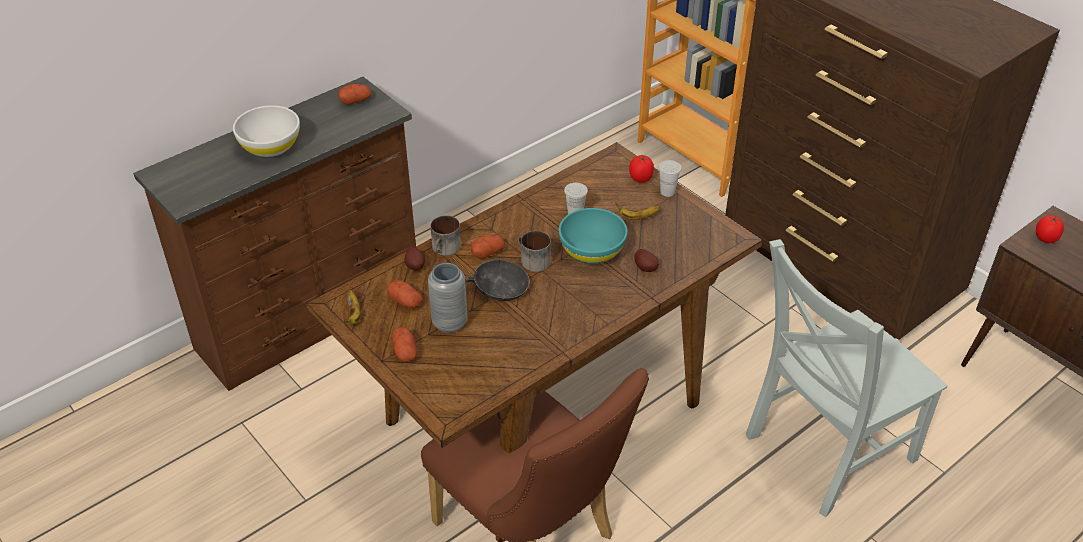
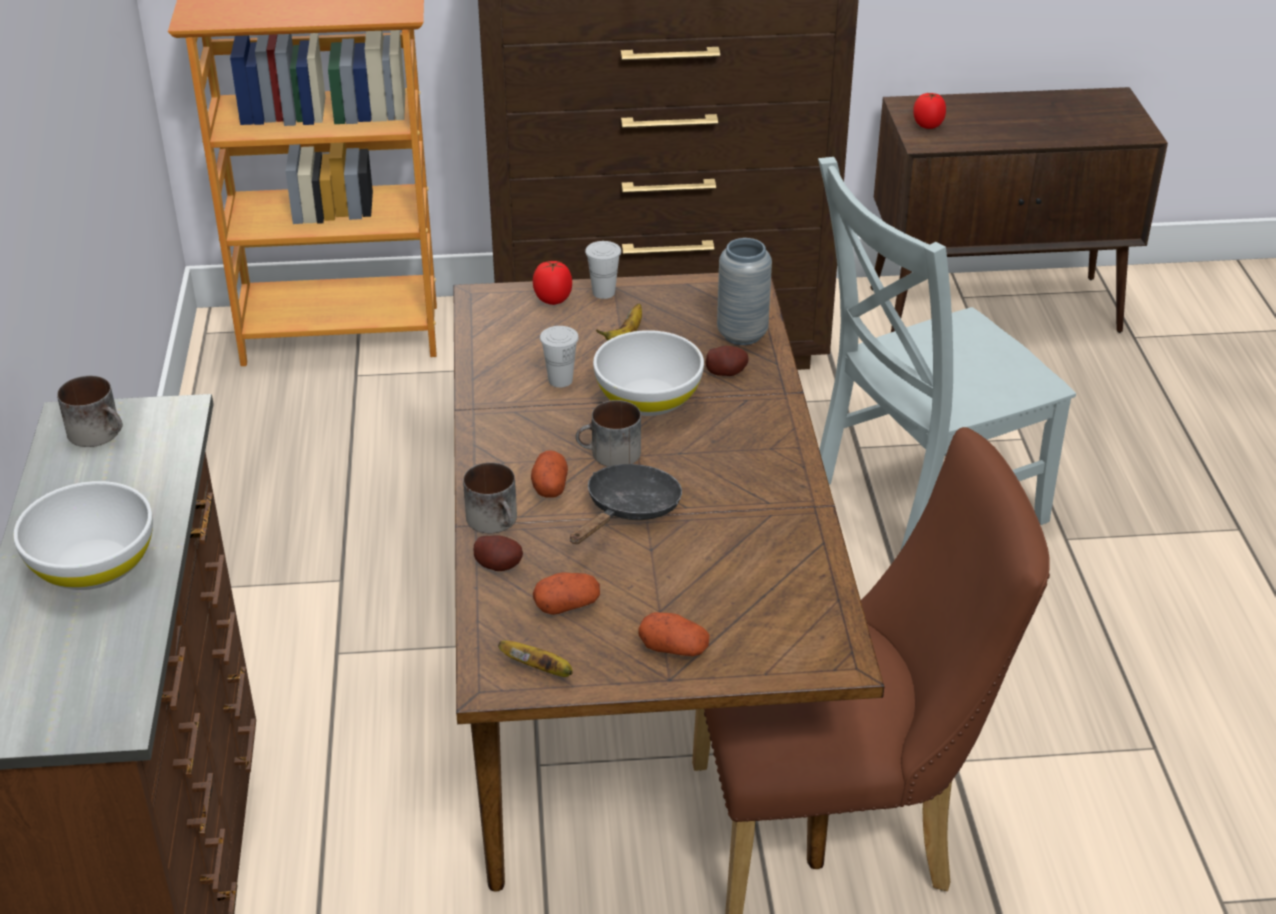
camera: 55 degrees left, 5 degrees down
potato [338,84,371,105] -> mug [57,376,123,447]
grey vase [428,263,467,333] -> grey vase moved to [717,238,772,345]
turquoise bowl [559,208,628,264] -> white bowl [593,330,704,416]
grey chair [746,239,947,517] -> grey chair turned 60 degrees clockwise [818,157,1076,551]

